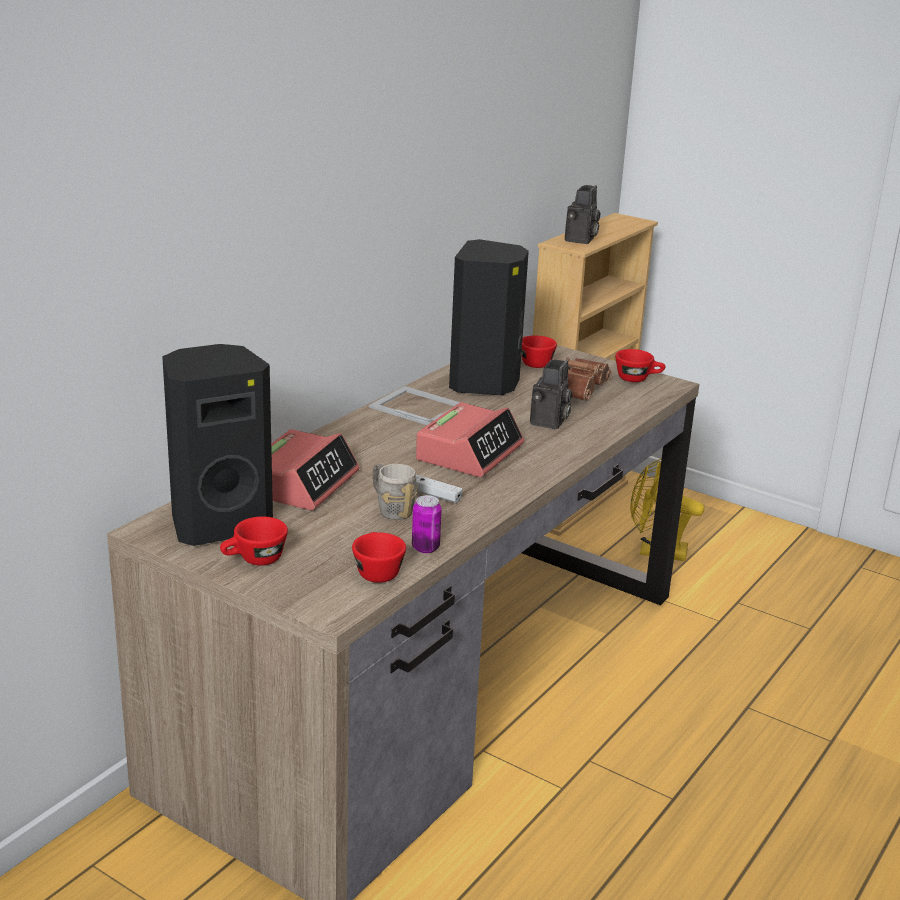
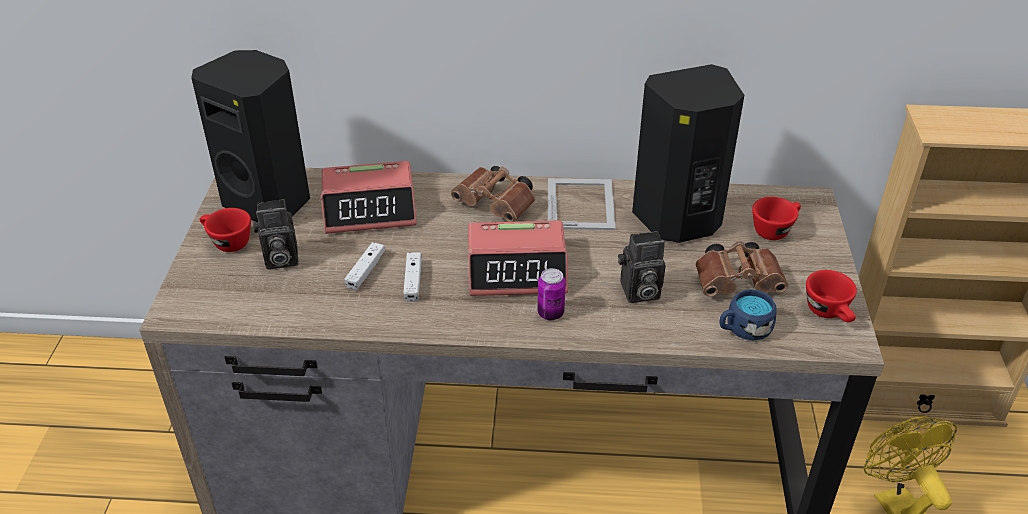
camera: 60 degrees right, 15 degrees up
red cup [352,532,406,583] -> none
grey mug [372,464,417,520] -> white game controller [344,242,385,290]
can [412,495,442,553] -> can moved to [538,268,566,320]
camera [565,185,600,244] -> camera moved to [253,199,299,269]
none -> brown binoculars [451,166,535,222]
none -> blue mug [719,289,776,341]

